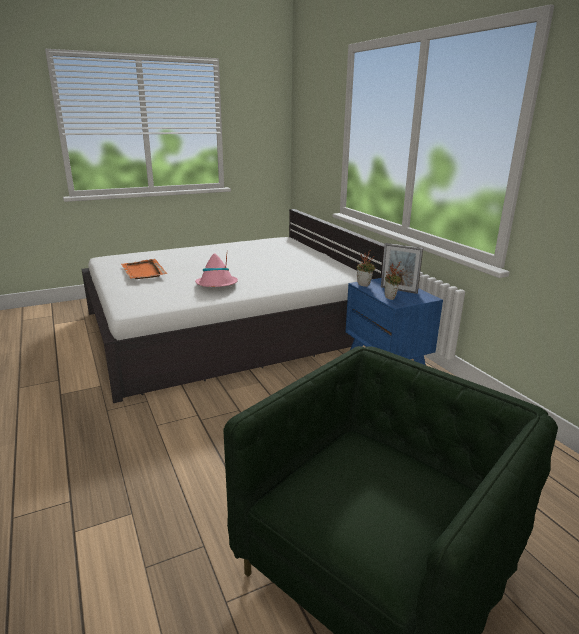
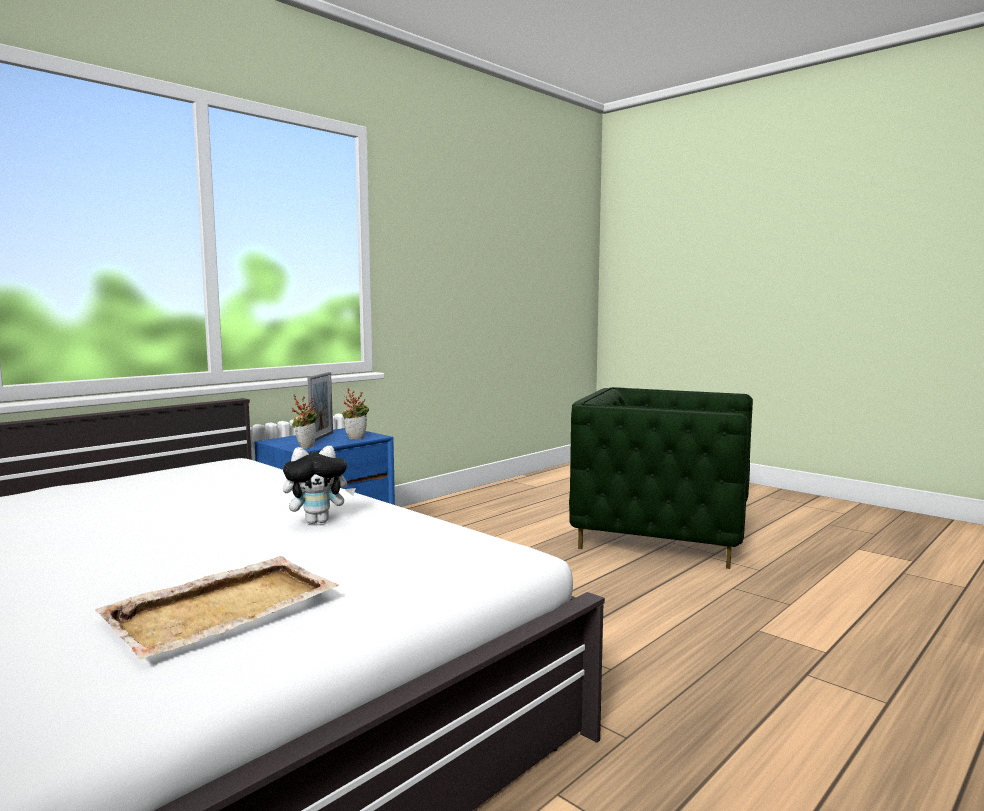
camera: 110 degrees left, 15 degrees down
orange tray [122,259,167,279] -> beige tray [95,556,339,659]
pink hat [195,254,238,287] -> plush toy [283,446,356,524]

